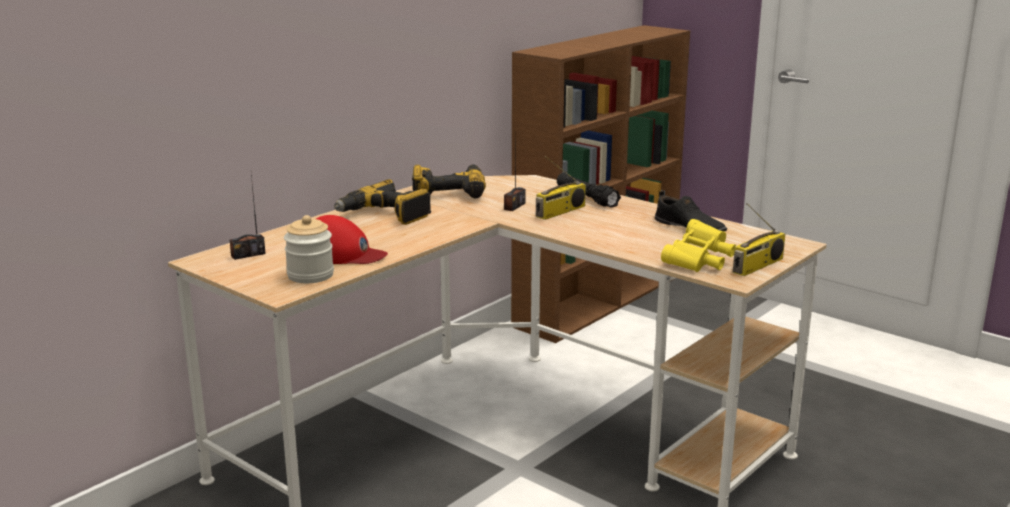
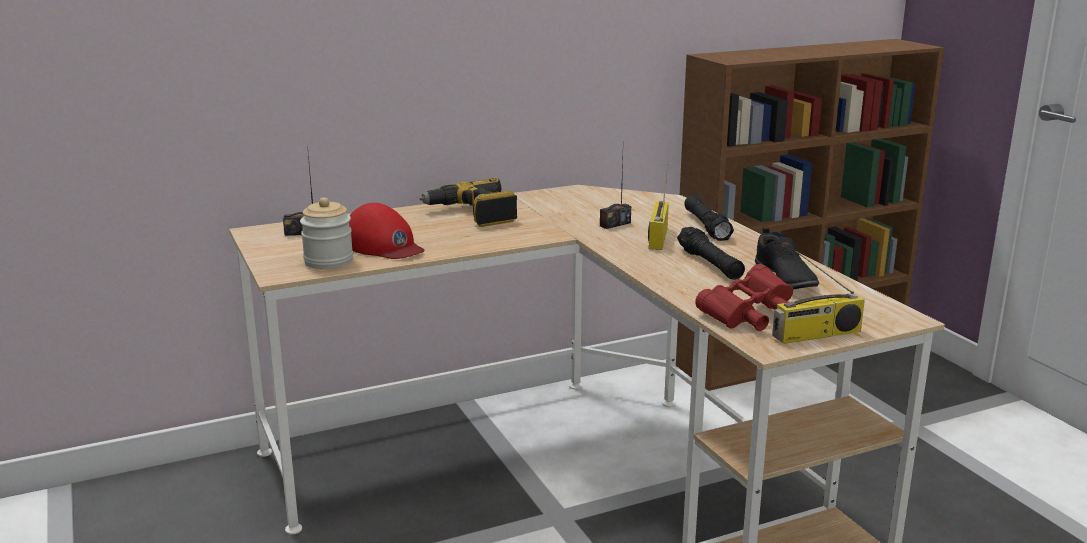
camera: 25 degrees right, 0 degrees up
power drill [412,165,486,198] -> none
radio [536,156,586,220] -> radio turned 120 degrees clockwise [648,164,669,250]
yellow binoculars [661,219,736,272] -> red binoculars [695,264,793,331]
none -> black flashlight [677,227,745,280]

